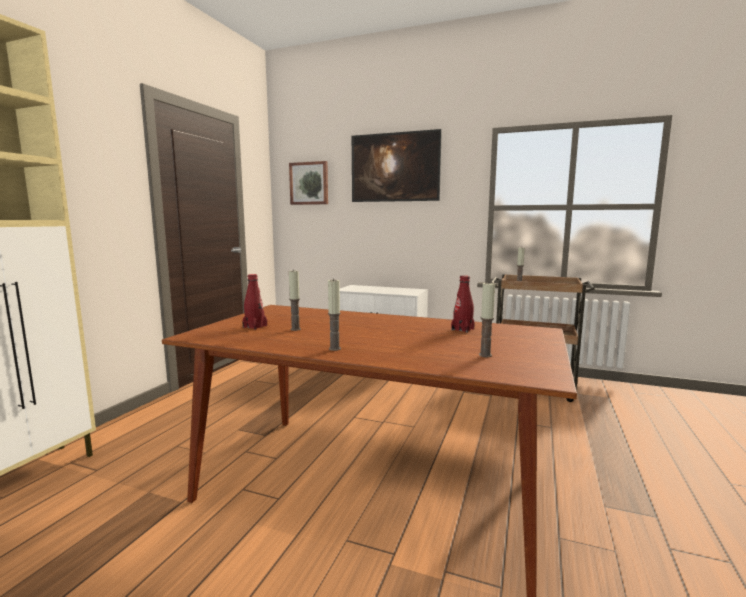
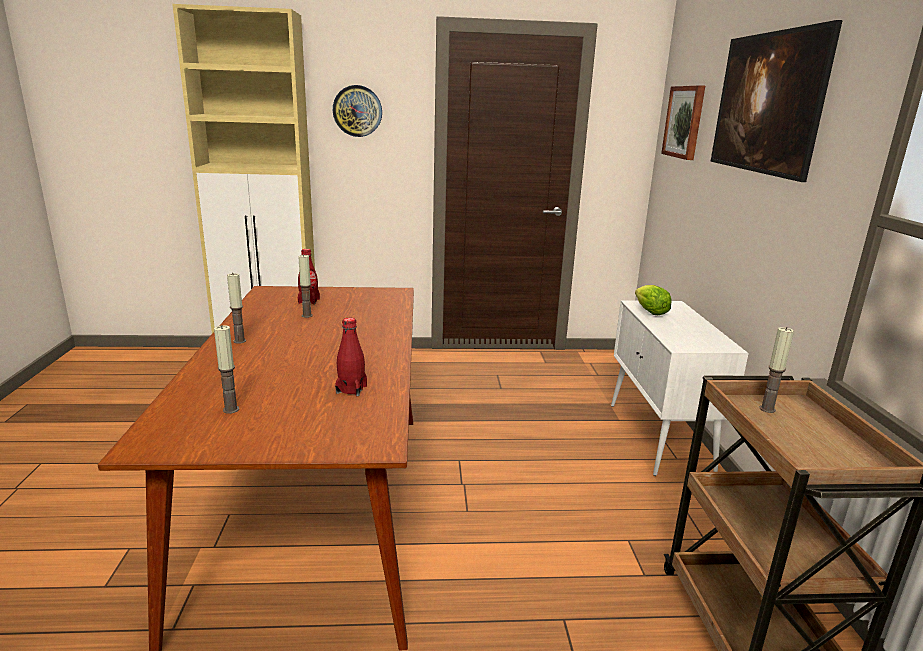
camera: 65 degrees right, 10 degrees up
none -> wall clock [333,85,382,137]
none -> lettuce [635,285,672,315]

